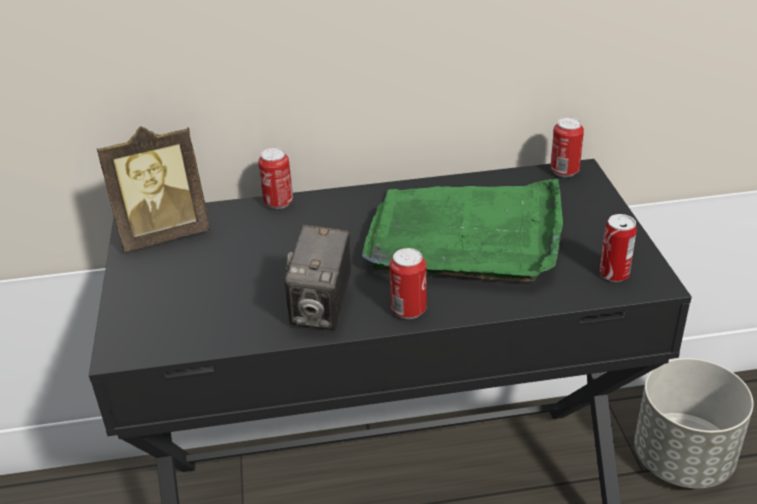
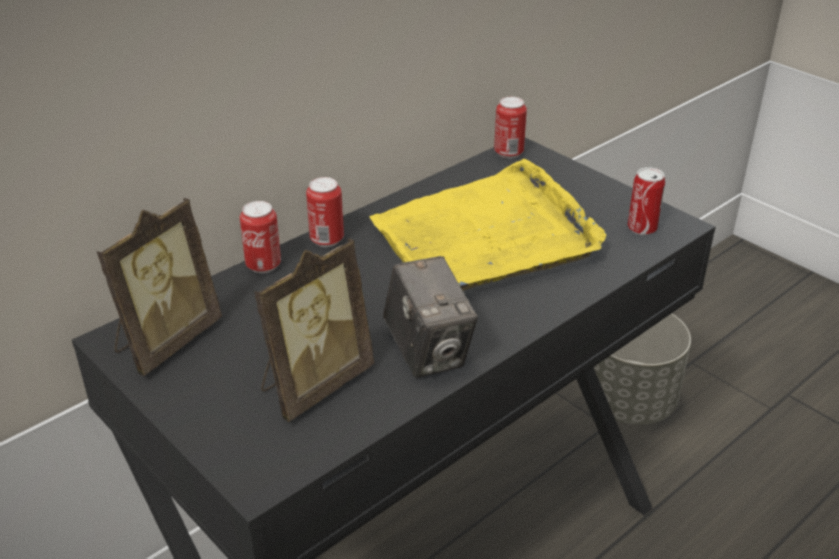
camera: 35 degrees left, 0 degrees up
green tray [362,178,563,282] -> yellow tray [369,159,606,291]
can [390,248,427,319] -> can moved to [306,177,344,247]
none -> picture frame [254,238,374,422]

